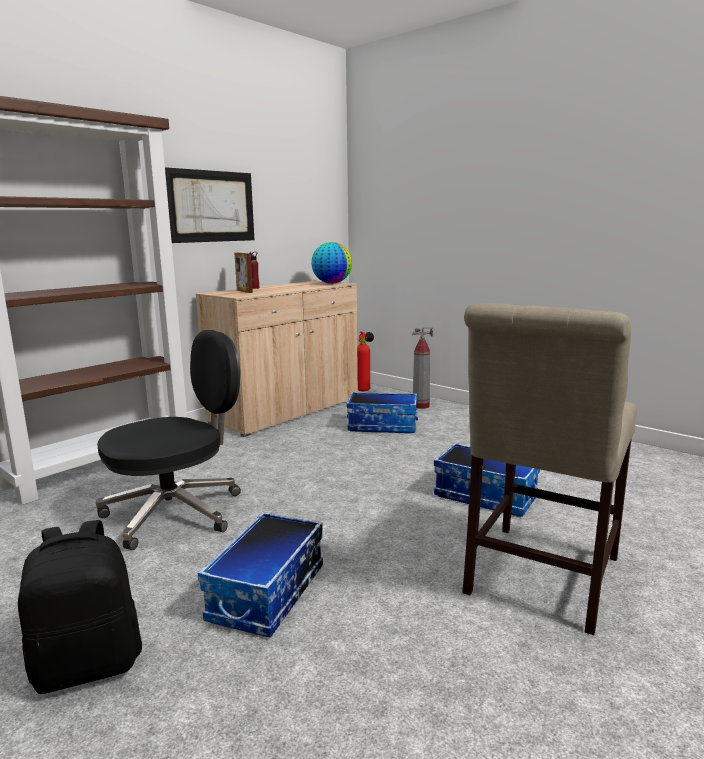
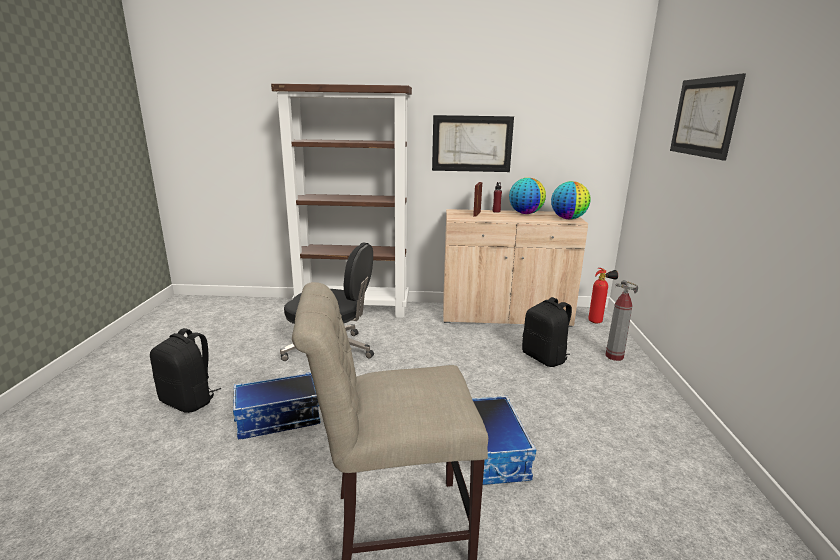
camera: 50 degrees right, 5 degrees up
storage box [346,392,418,433] -> black backpack [522,297,572,367]
none -> globe [509,178,546,214]
none -> picture [670,73,746,161]

